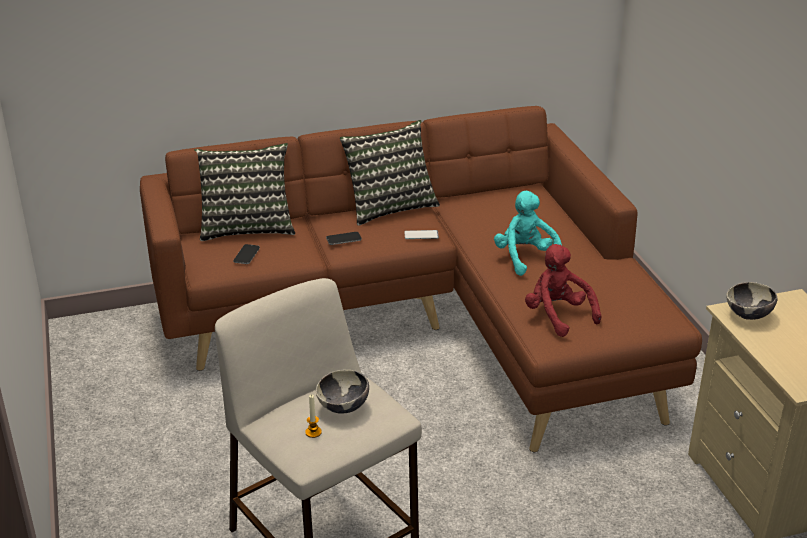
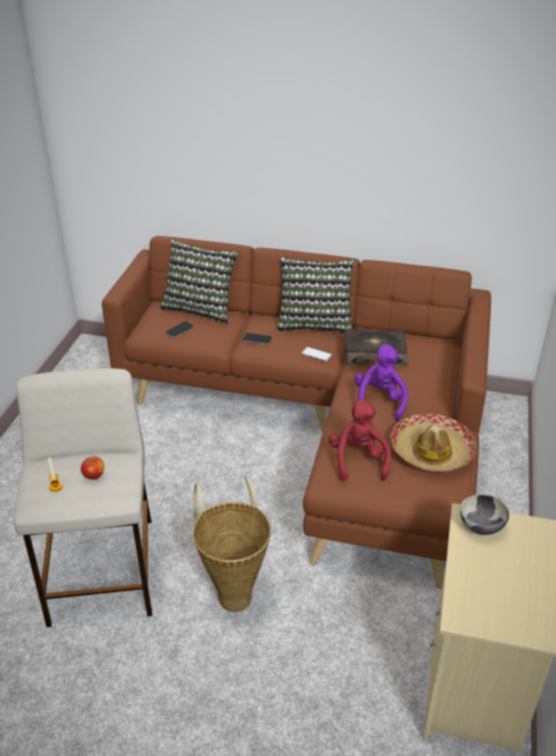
camera: 30 degrees right, 5 degrees up
bowl [316,370,369,414] -> apple [81,457,104,480]
turquoise plush toy [494,191,562,276] -> purple plush toy [354,344,408,421]
none -> basket [192,476,271,612]
none -> book [344,330,408,366]
none -> hat [390,414,477,473]

